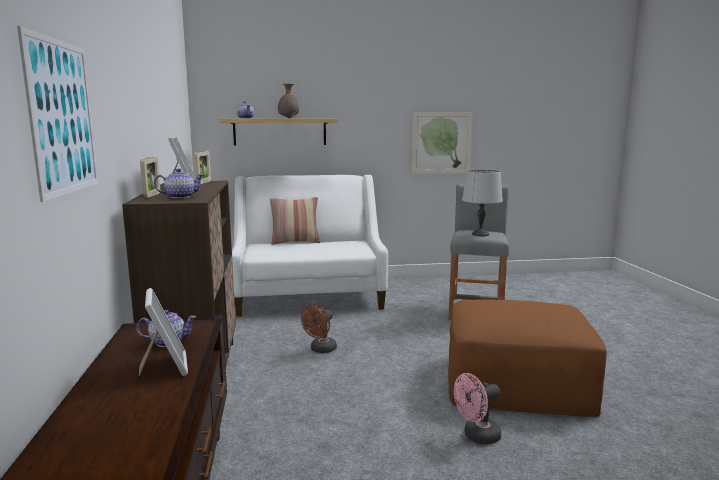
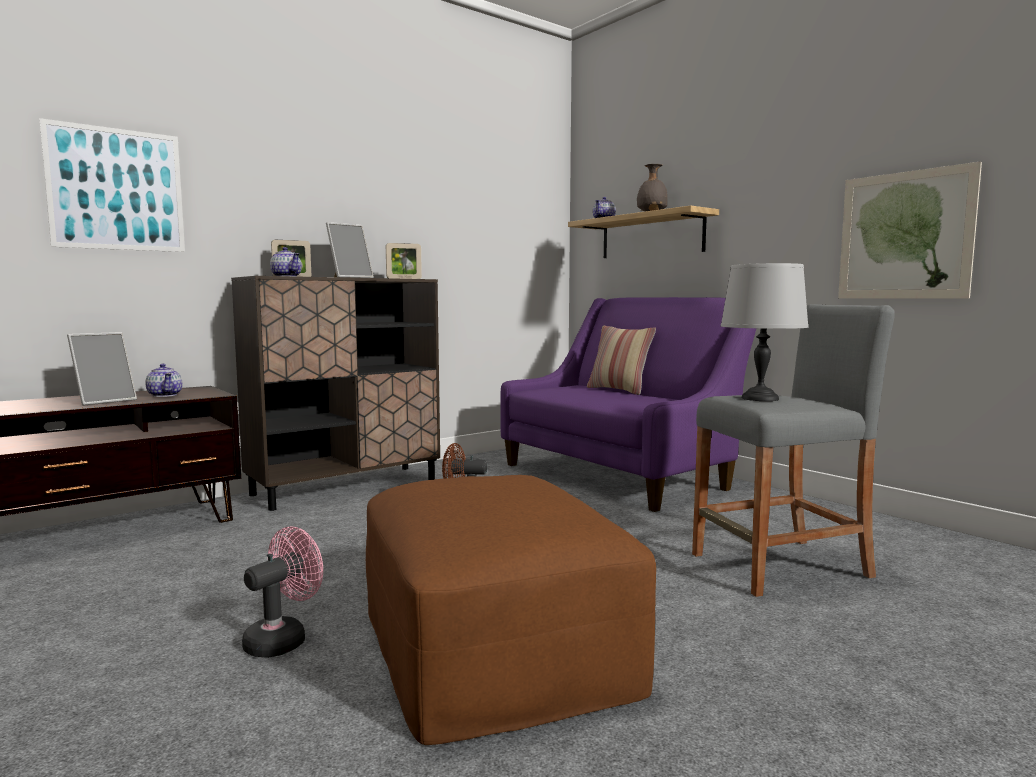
camera: 60 degrees right, 5 degrees down
white sofa [232,175,388,317] -> purple sofa [500,297,757,512]
pink fan [454,373,501,445] -> pink fan turned 90 degrees clockwise [242,526,323,658]

